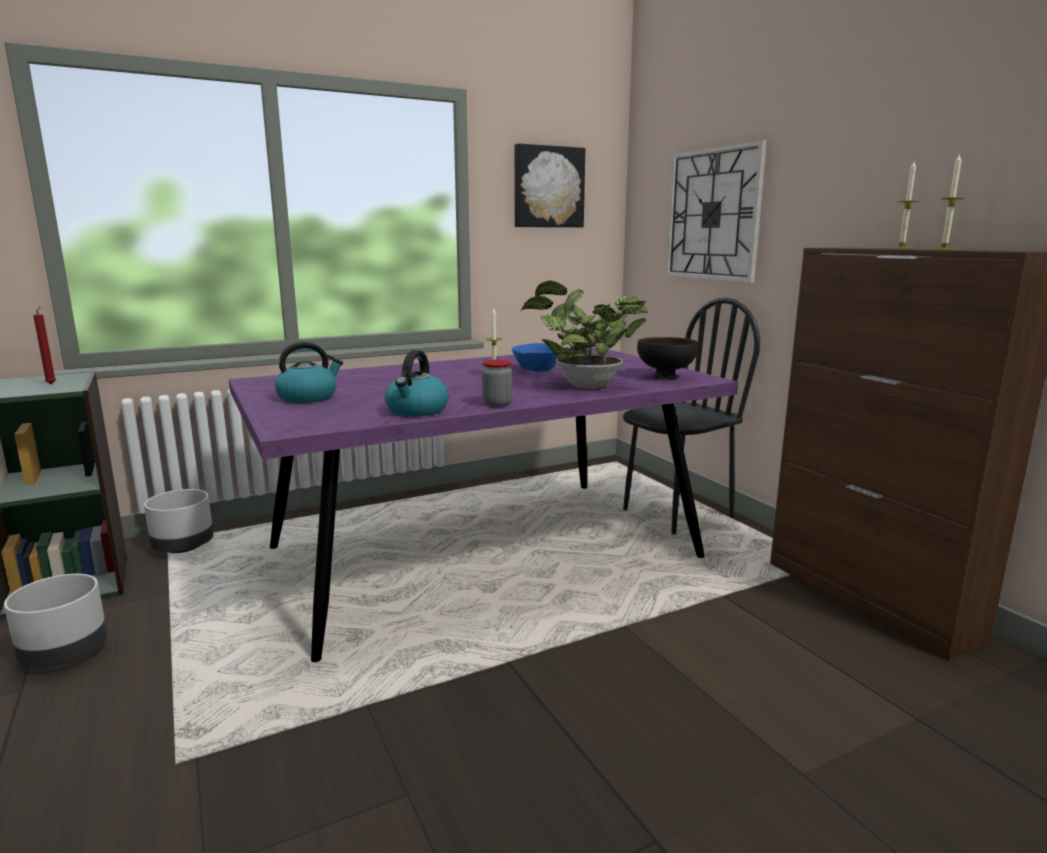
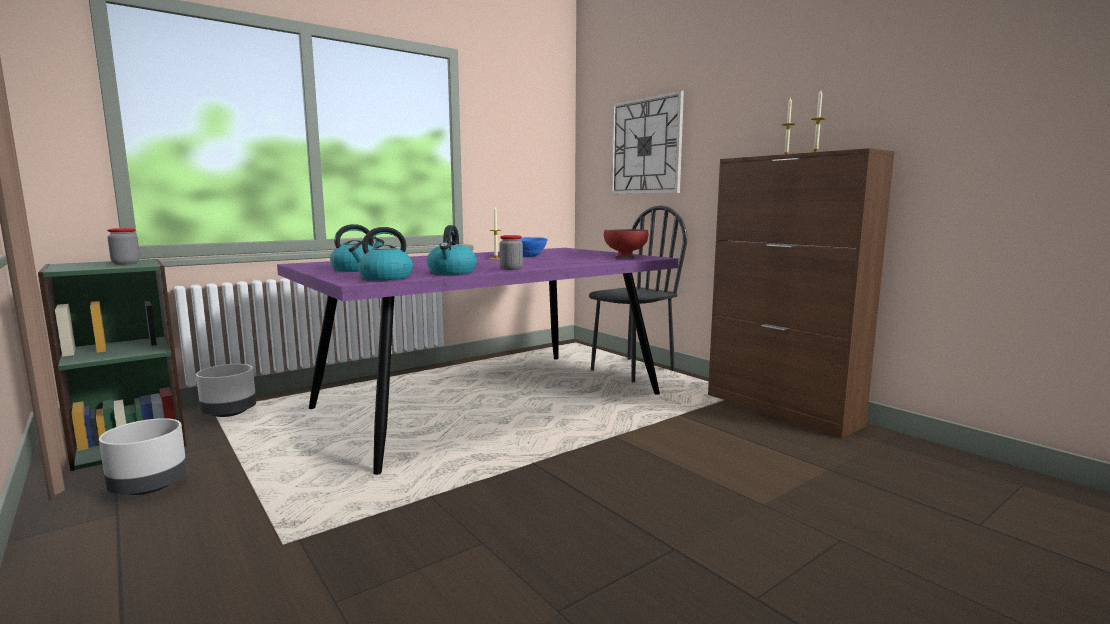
camera: 10 degrees left, 5 degrees down
red candle [33,306,56,384] -> jar [107,228,140,265]
picture [514,143,585,227] -> none
potted plant [521,281,648,389] -> none
black bowl [637,337,698,379] -> red bowl [604,229,648,258]
none -> kettle [348,227,413,280]

